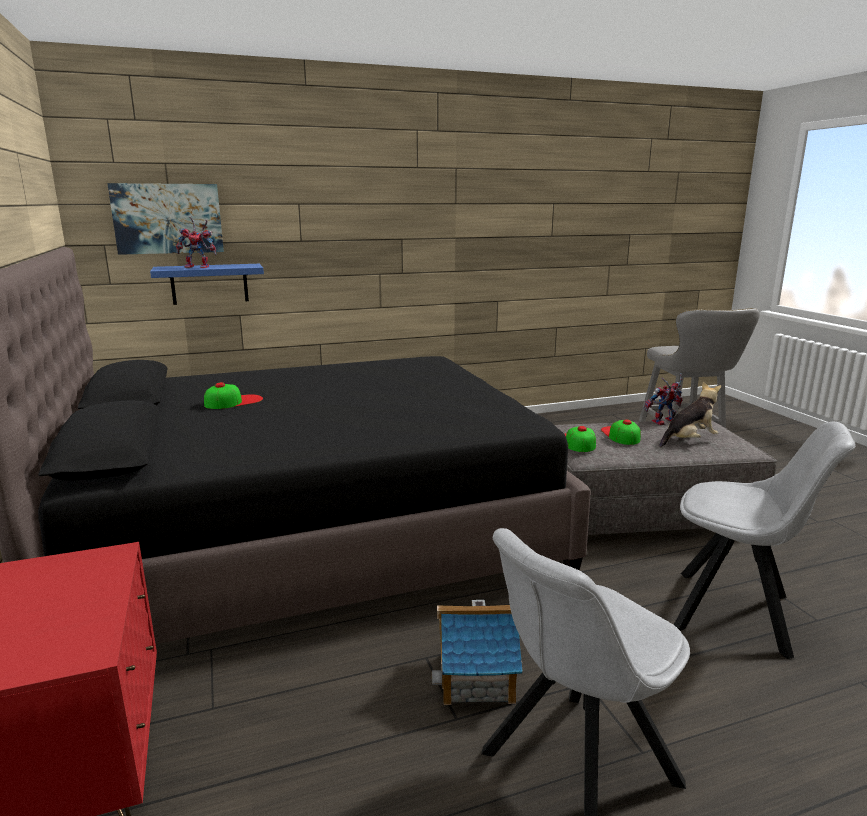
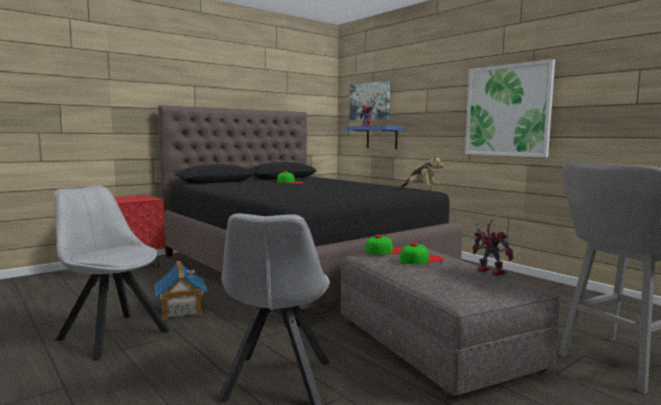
camera: 70 degrees right, 10 degrees down
plush toy [659,382,721,448] -> plush toy moved to [401,155,444,187]
none -> picture [465,59,555,157]

